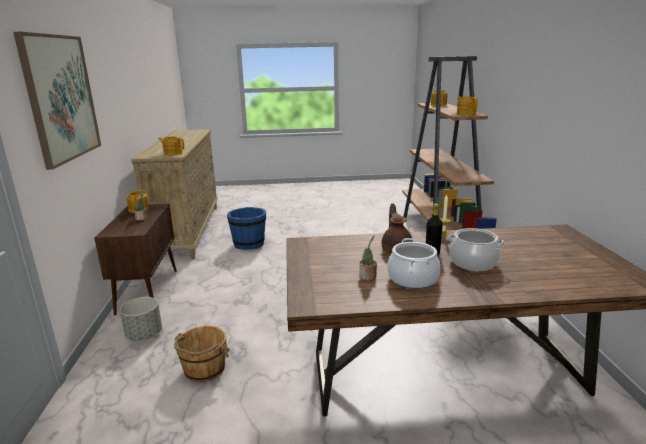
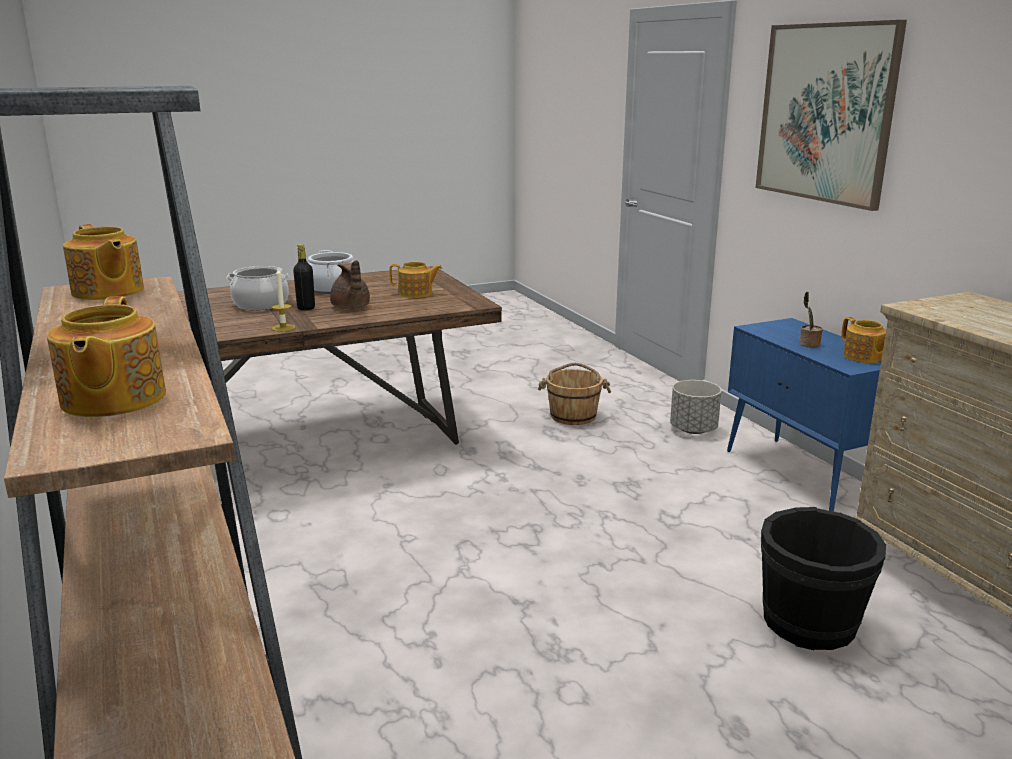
camera: 160 degrees right, 0 degrees up
brown cabinet [94,204,177,316] -> blue cabinet [727,318,881,512]
teapot [159,137,184,155] -> teapot moved to [389,262,442,298]
blue bucket [227,207,266,250] -> black bucket [761,507,886,650]
potted plant [359,236,377,280] -> none

